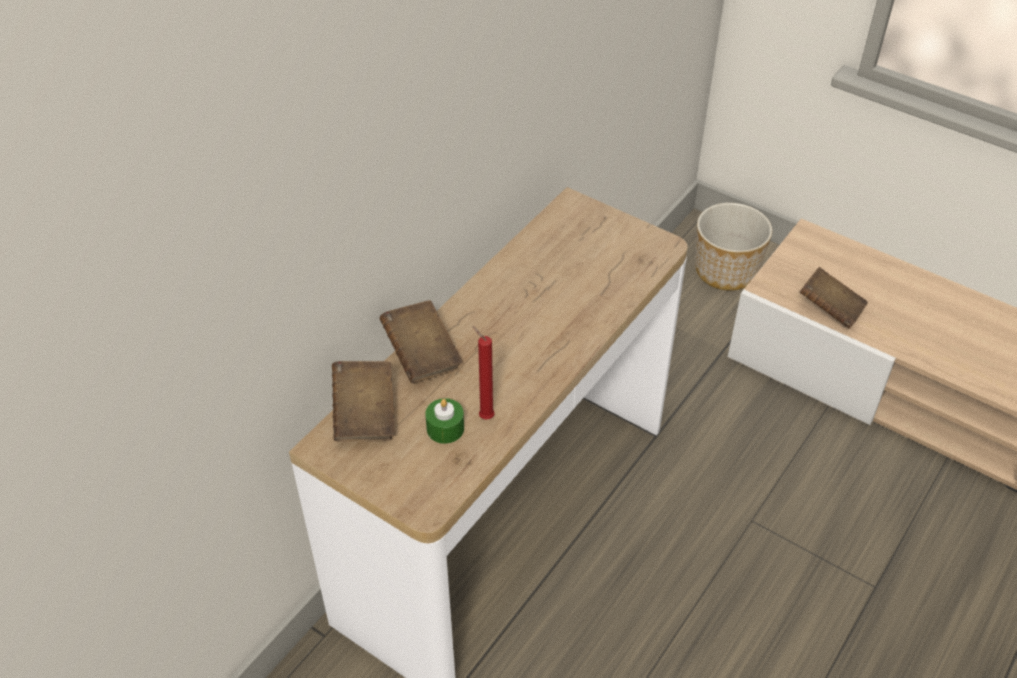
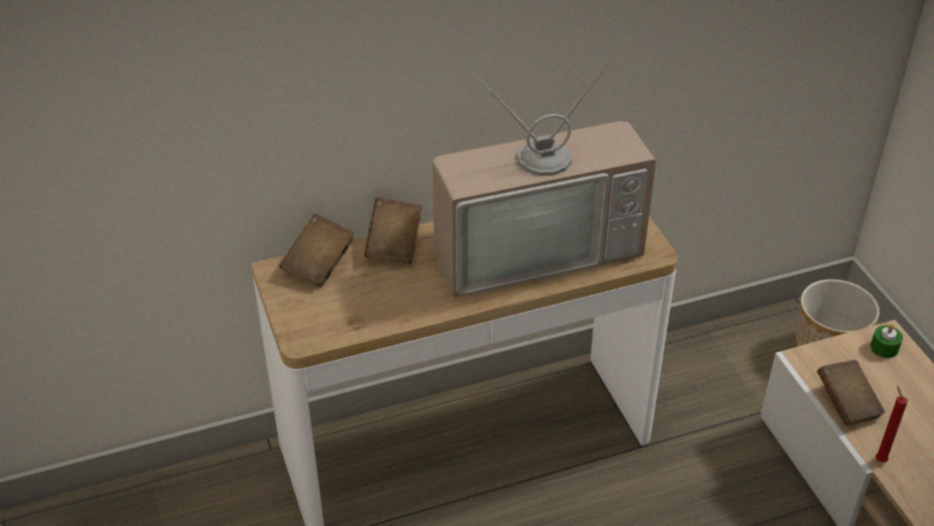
camera: 35 degrees right, 5 degrees down
green candle [425,398,464,444] -> green candle moved to [870,324,903,358]
red candle [472,326,495,419] -> red candle moved to [875,385,908,463]
none -> television [432,54,656,297]

